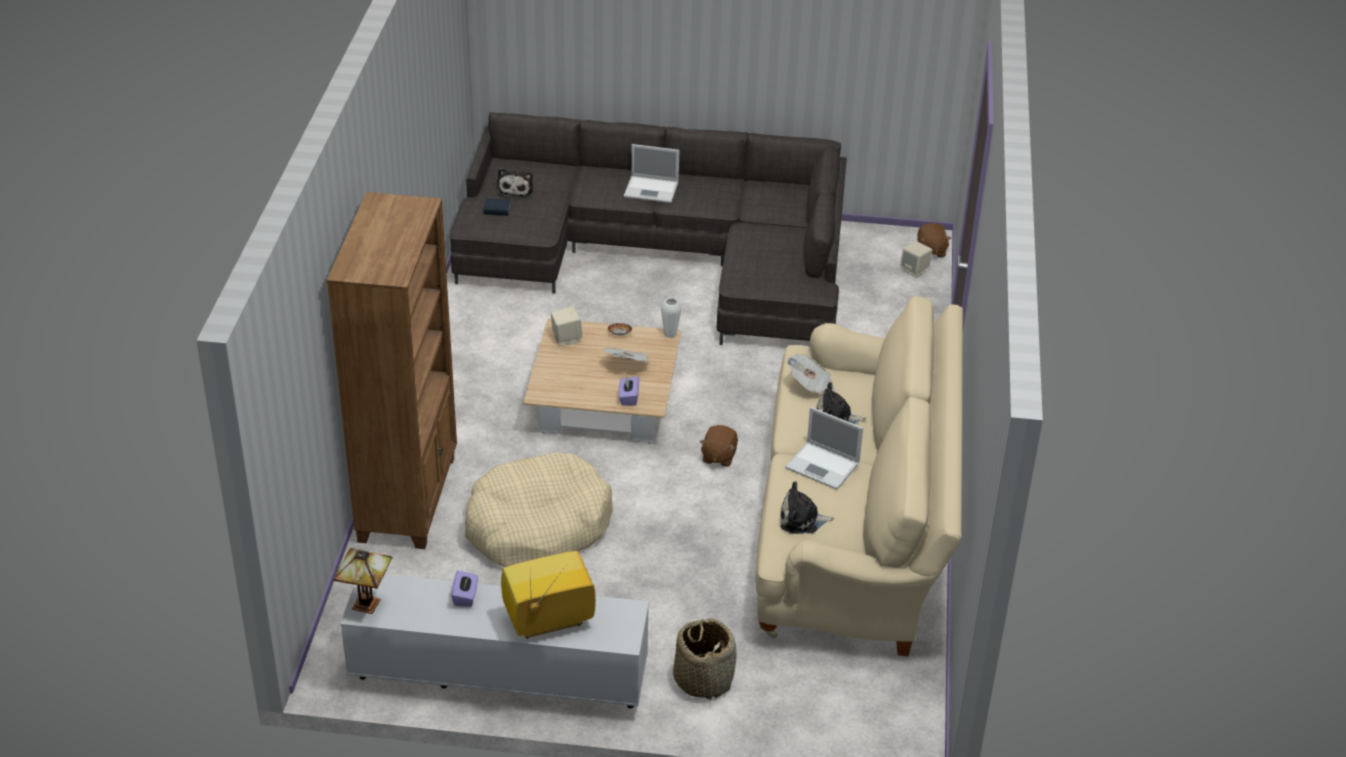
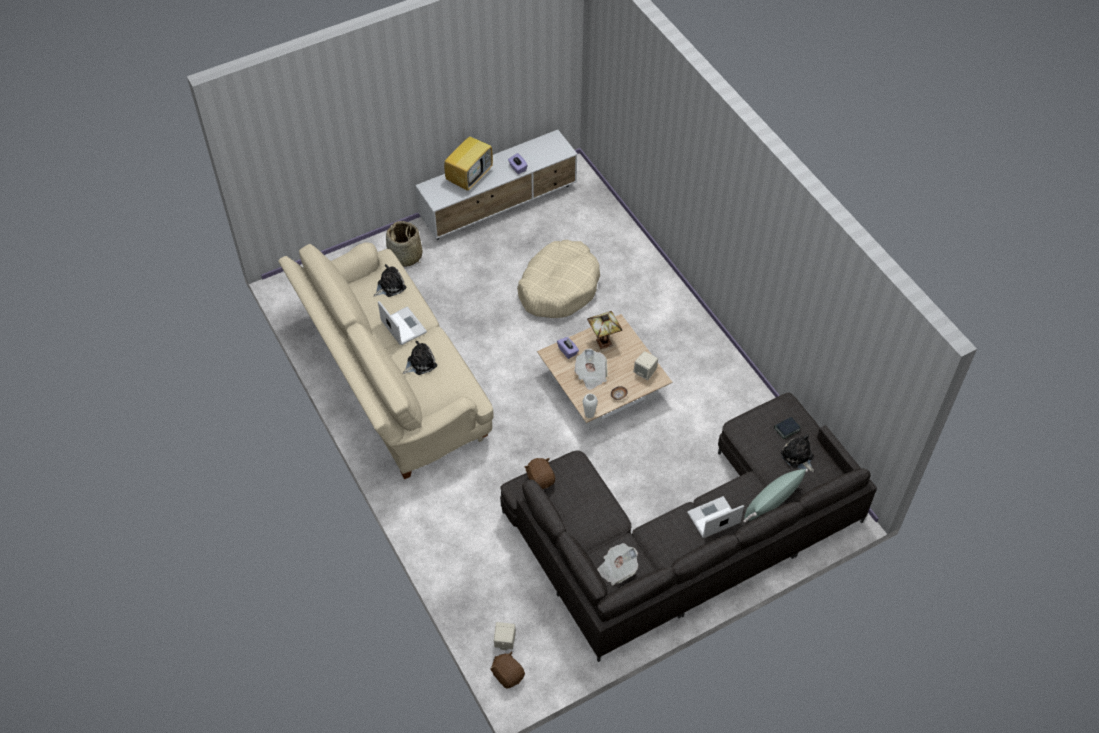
camera: 145 degrees right, 15 degrees up
brown bookcase [327,192,457,549] -> none
table lamp [334,548,392,614] -> table lamp moved to [587,311,622,349]
brown plush toy [700,425,738,467] -> brown plush toy moved to [524,458,555,489]
laptop [785,407,863,490] -> laptop turned 60 degrees clockwise [378,301,427,345]
newspaper [786,354,836,394] -> newspaper moved to [597,543,638,585]
none -> green pillow [743,469,808,523]

